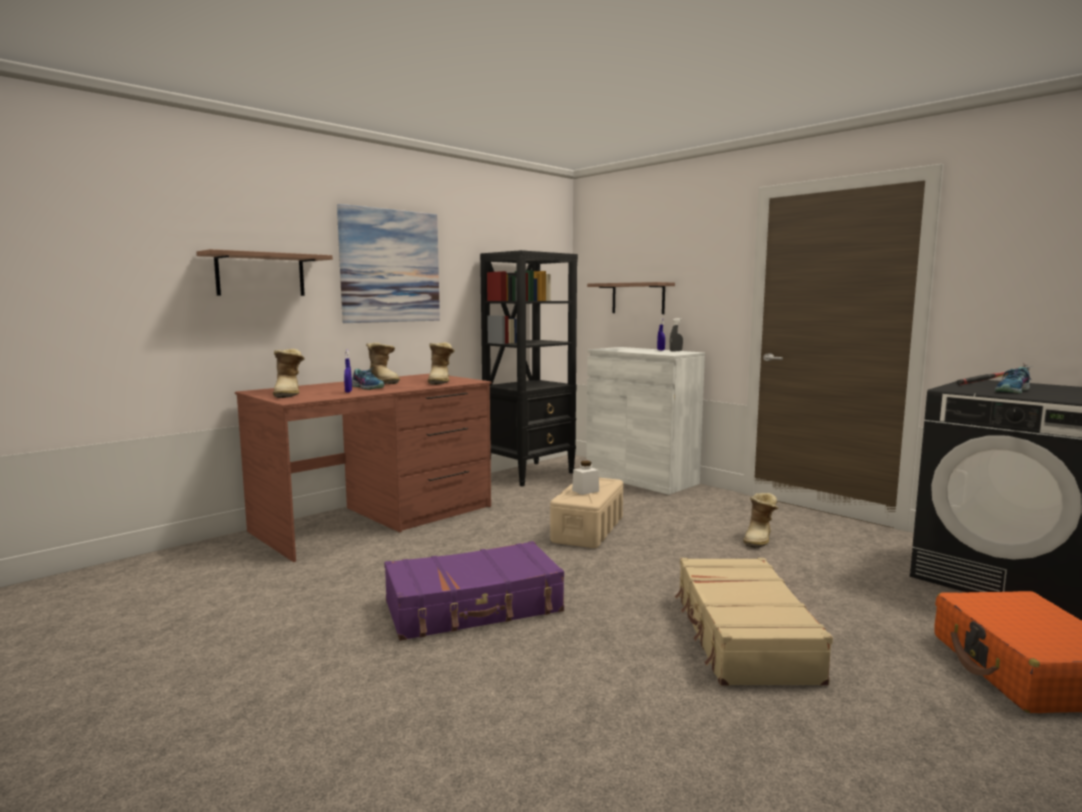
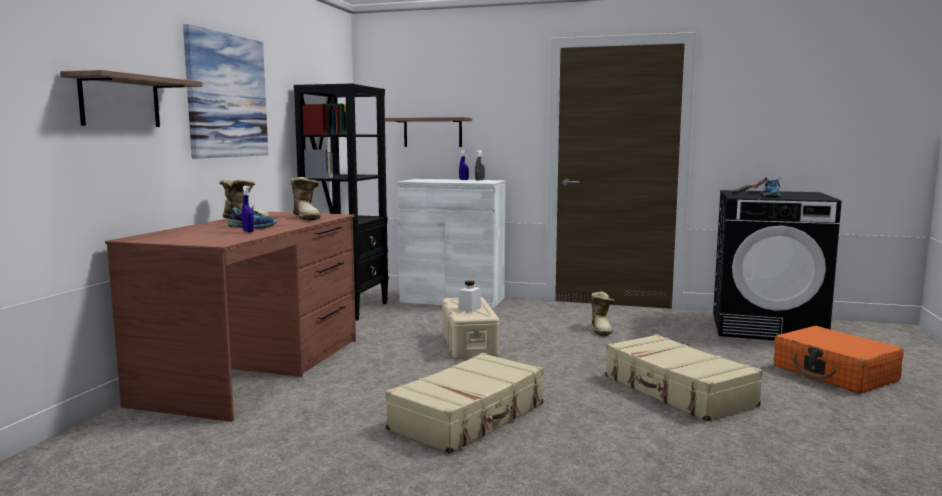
camera: 30 degrees left, 0 degrees up
boot [273,349,305,398] -> none
purple suitcase [384,541,564,641] -> beige suitcase [385,353,544,454]

